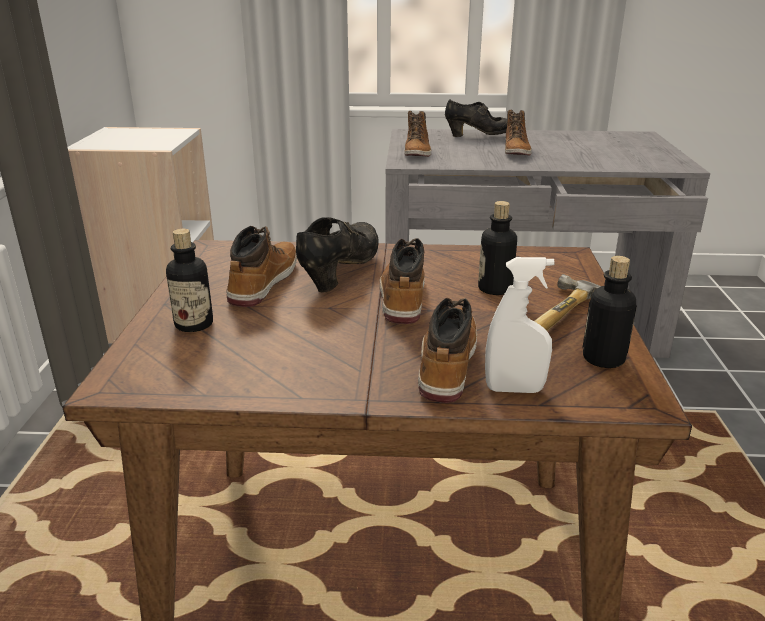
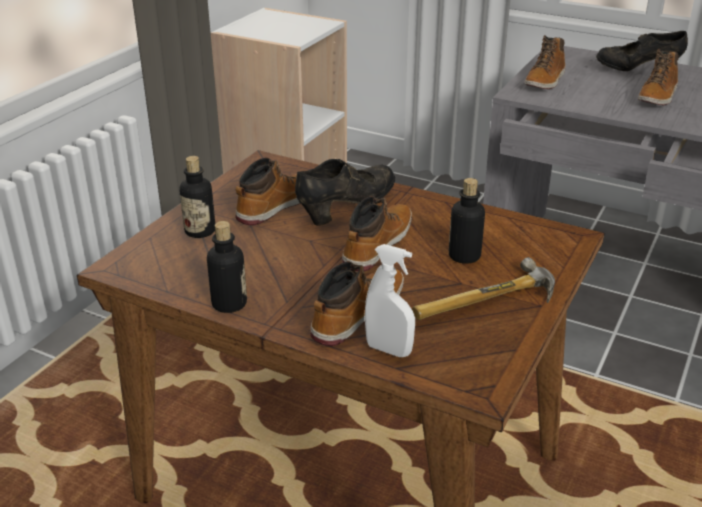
camera: 25 degrees right, 5 degrees up
black shoe [445,99,507,137] -> black shoe turned 150 degrees clockwise [596,31,688,71]
bottle [582,256,637,368] -> bottle moved to [207,221,247,313]

